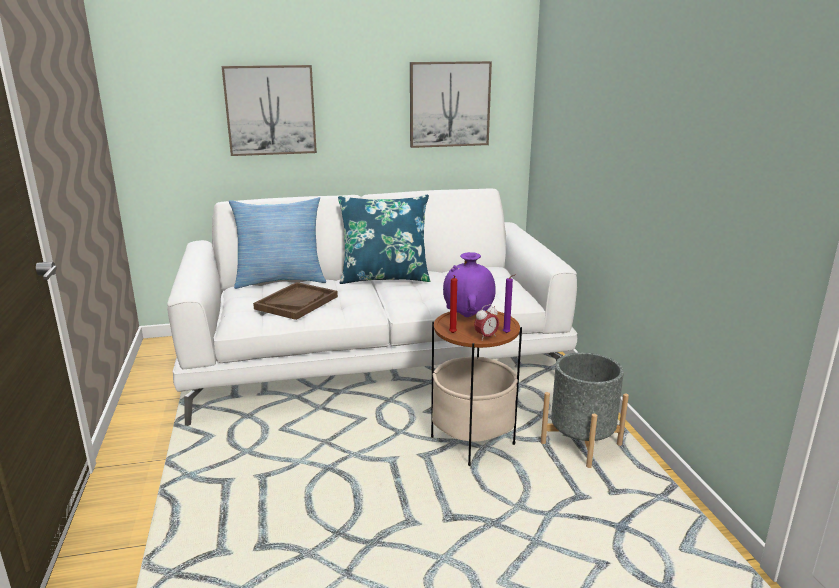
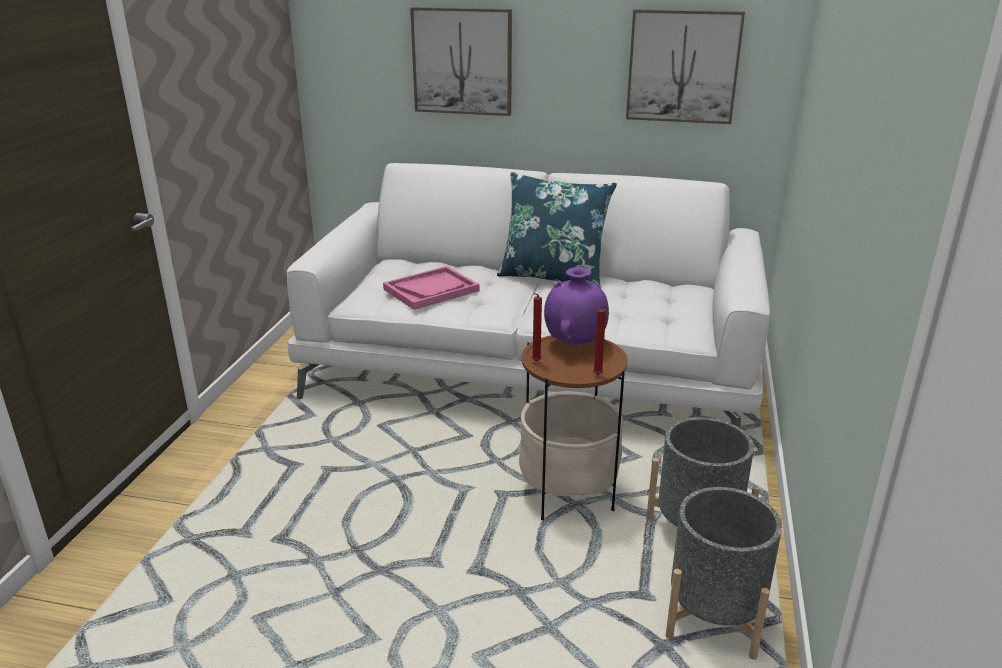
camera: 25 degrees right, 5 degrees up
pillow [229,197,326,289] -> none
brown tray [253,282,338,320] -> pink tray [383,266,479,310]
alarm clock [474,304,499,341] -> none
purple candle [503,275,514,333] -> red candle [593,305,607,375]
none -> grey planter [666,487,782,660]

